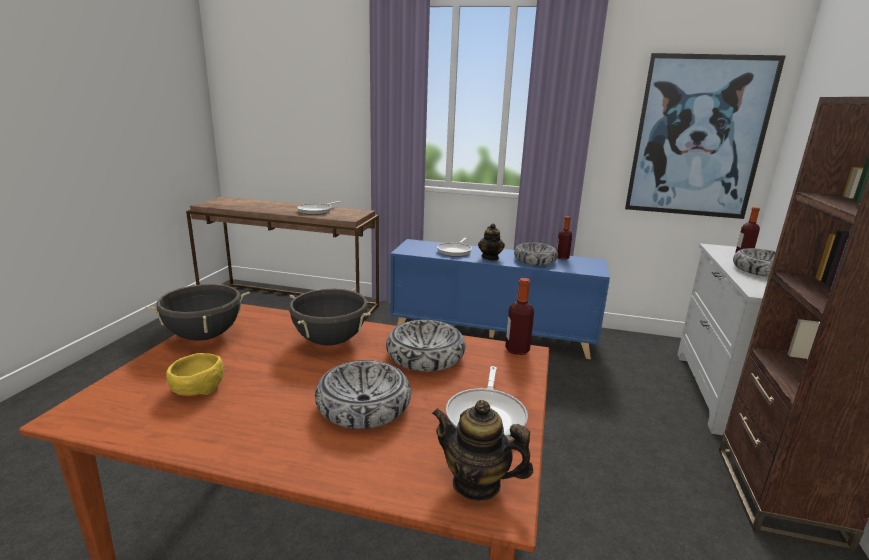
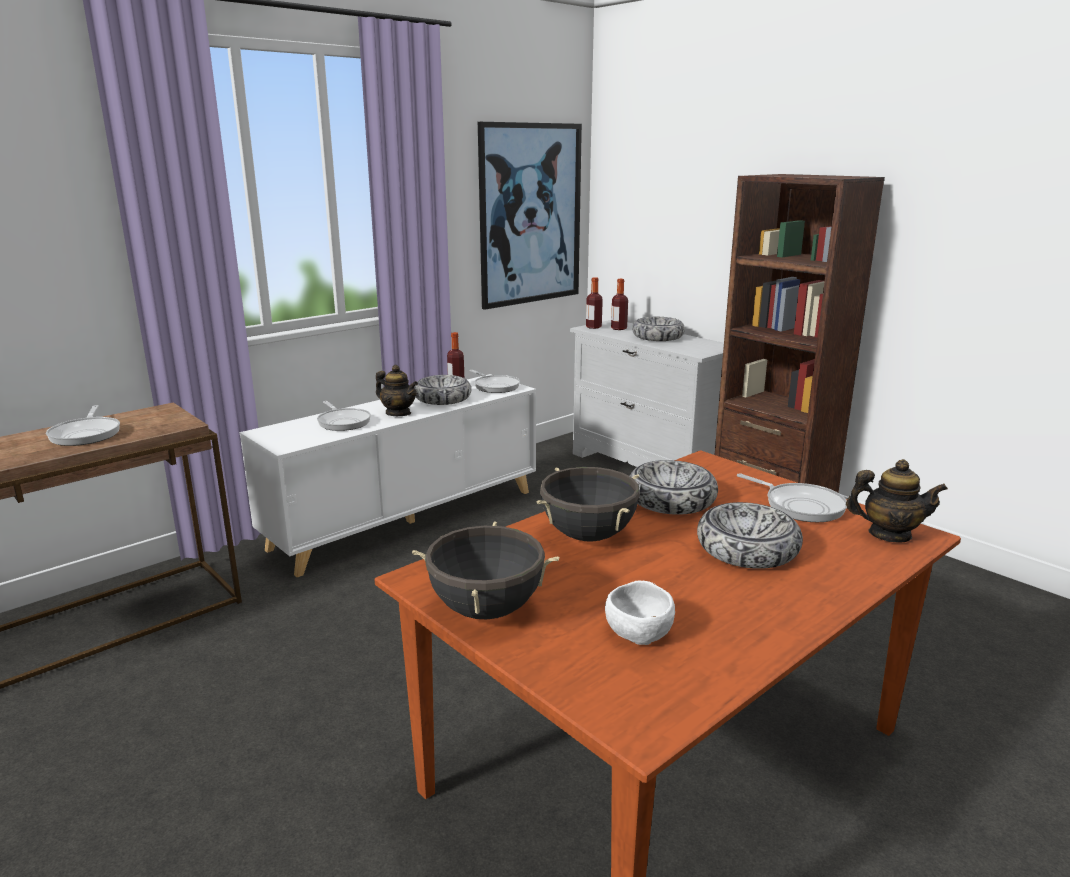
camera: 55 degrees left, 0 degrees up
yellow bowl [166,353,224,396] -> white bowl [605,581,675,645]
blue cabinet [390,239,610,359] -> white cabinet [240,374,536,577]
teapot [432,400,533,501] -> teapot turned 135 degrees counterclockwise [846,459,948,542]
bottle [505,278,534,355] -> bottle moved to [586,277,603,329]
none -> frying pan [470,370,520,393]

